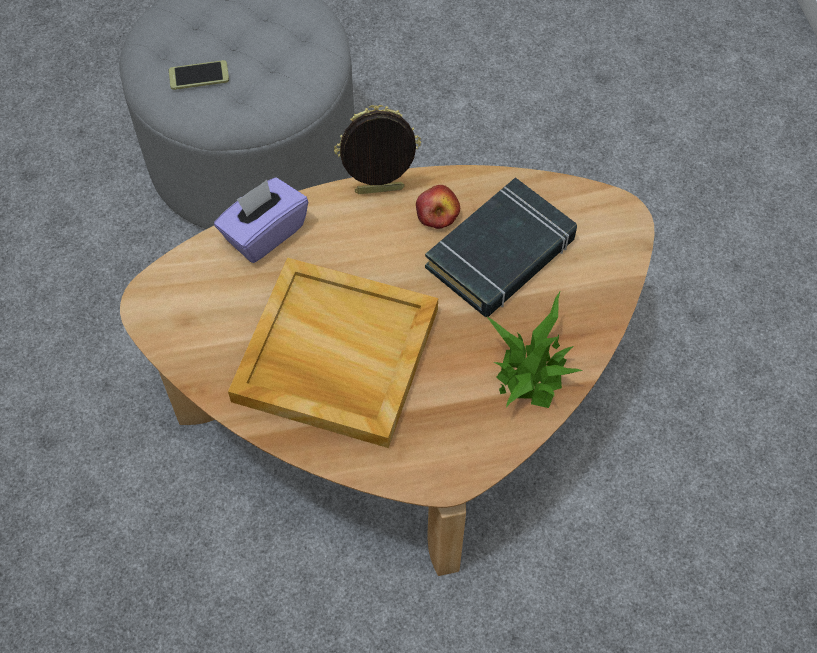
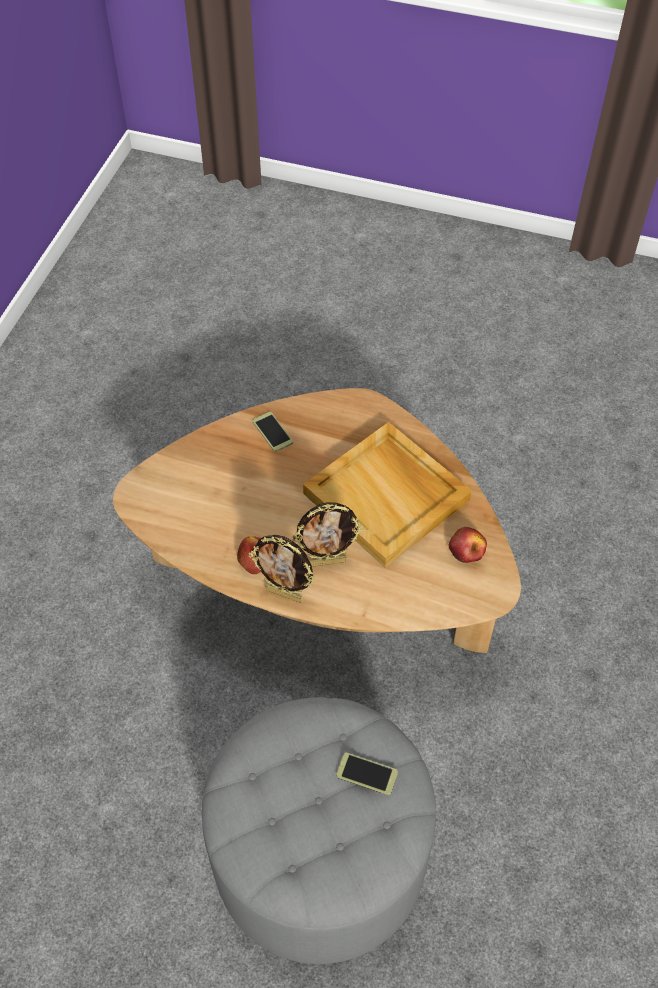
camera: 150 degrees left, 5 degrees down
purple tissue box [214,177,308,263] -> none
black book [425,177,577,317] -> none
potted plant [486,290,582,408] -> phone [253,412,293,452]
none -> picture frame [292,502,363,567]
none -> apple [449,527,487,563]

